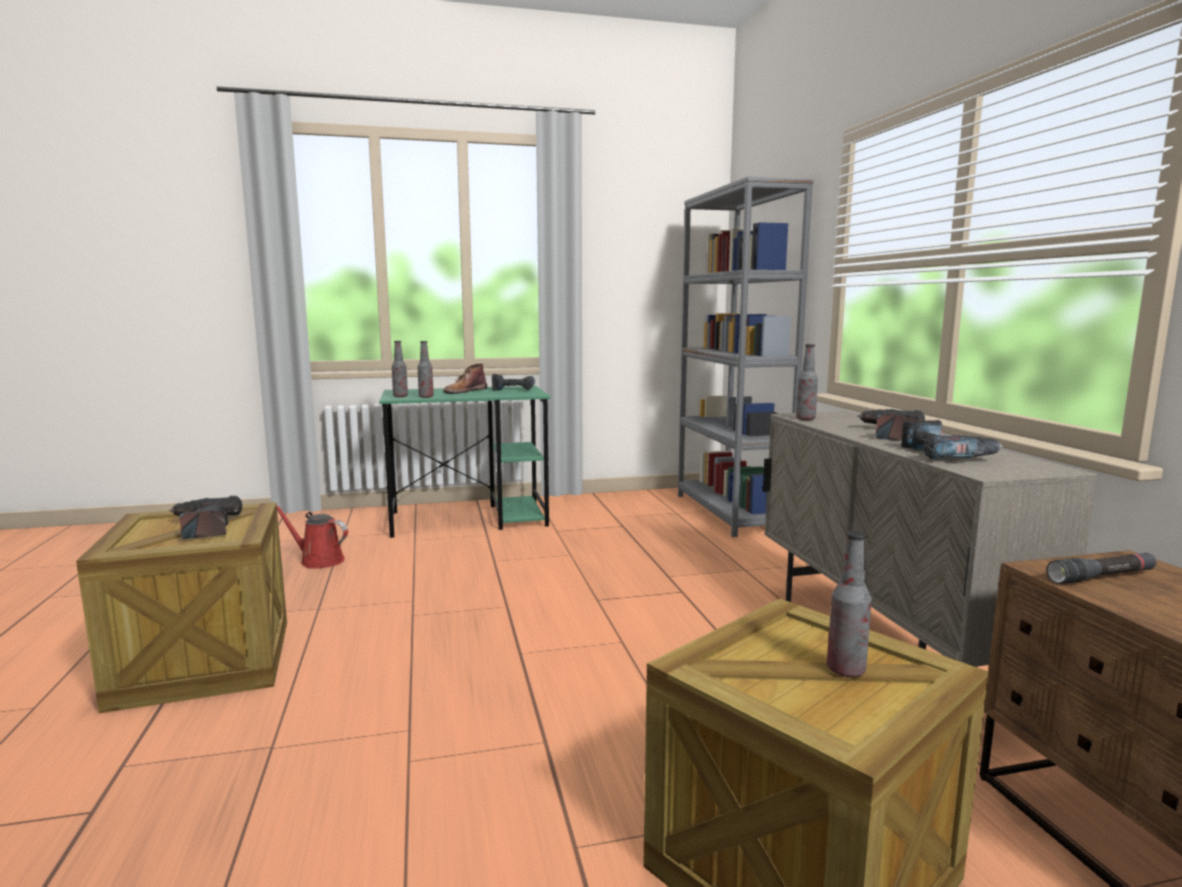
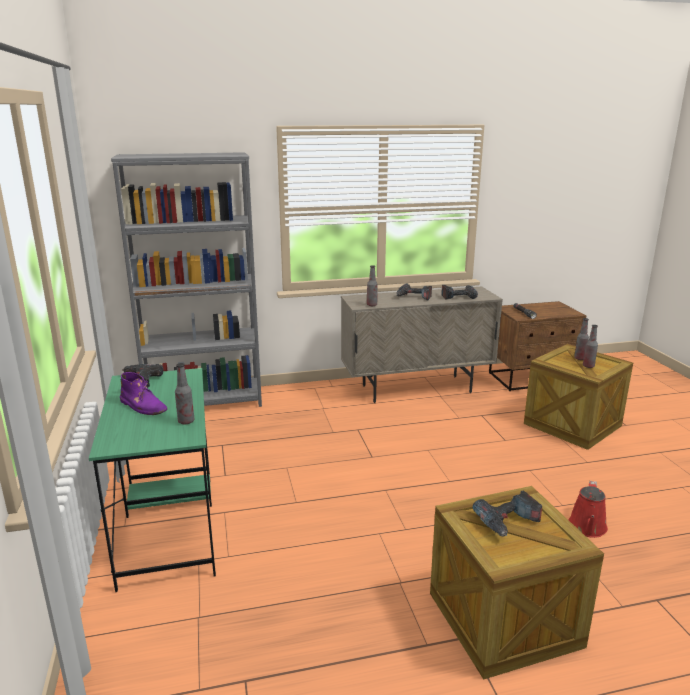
camera: 90 degrees left, 10 degrees up
red watering can [277,506,348,569] -> red watering can moved to [569,481,608,538]
bottle [392,341,408,397] -> bottle moved to [583,325,598,368]
brown boot [443,363,487,394] -> purple boot [120,372,168,415]

